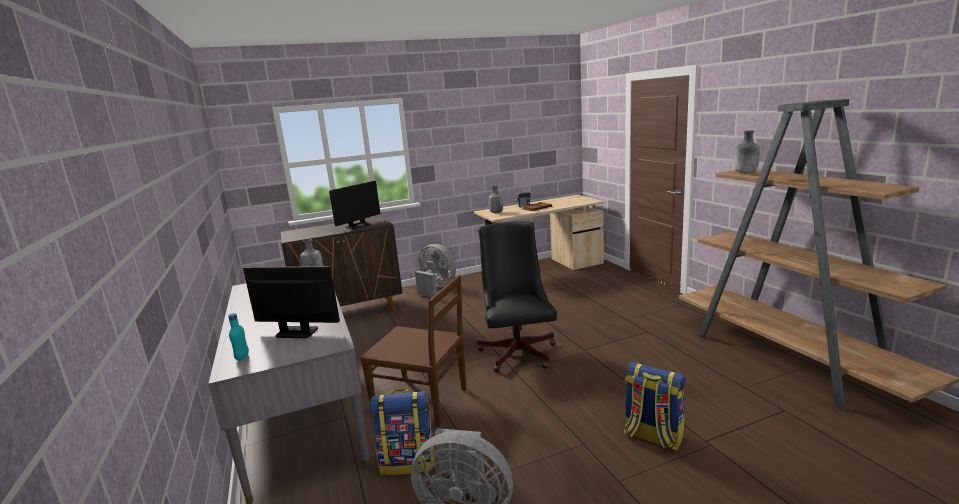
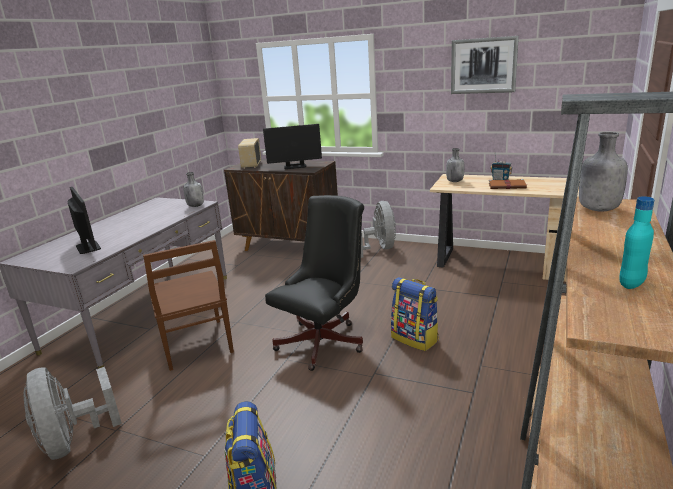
camera: 45 degrees right, 5 degrees up
turquoise bottle [228,313,249,361] -> turquoise bottle moved to [619,196,654,289]
backpack [370,389,435,475] -> backpack moved to [391,277,438,351]
none -> radio [238,138,261,169]
none -> picture [451,36,519,94]

